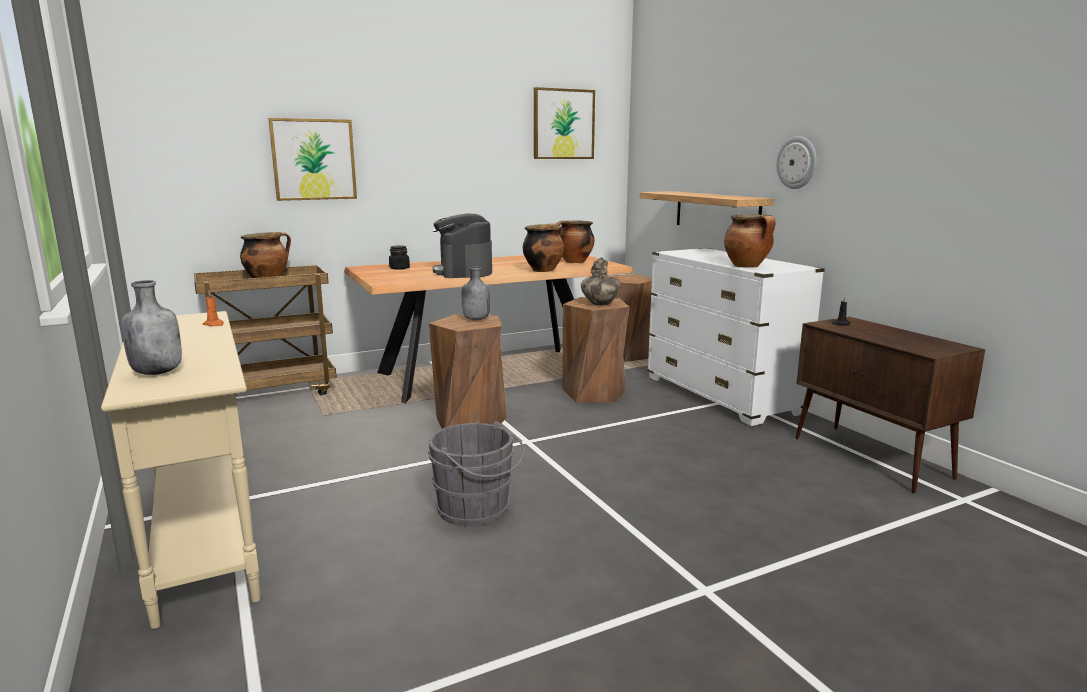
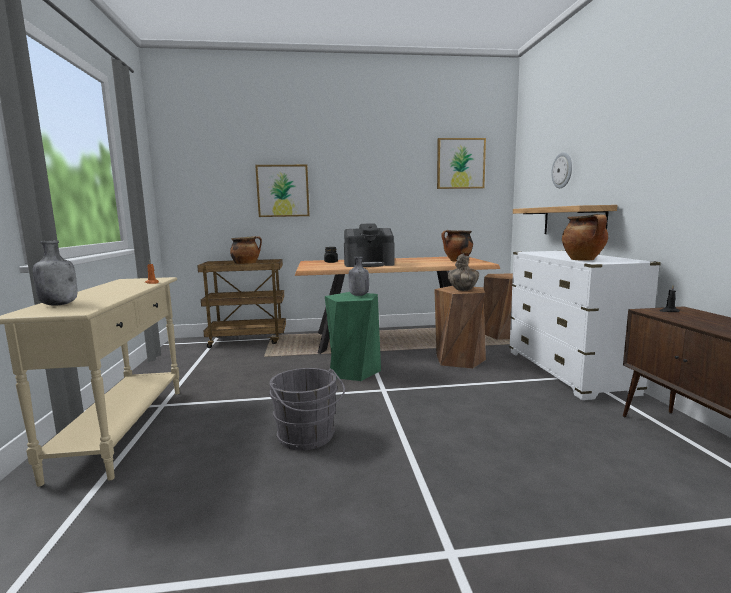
camera: 20 degrees right, 5 degrees down
brown stool [429,314,507,429] -> green stool [325,292,381,381]
coffee machine [433,213,492,278] -> coffee machine turned 105 degrees counterclockwise [344,223,395,267]
cooking pot [523,224,564,272] -> none
wall clock [776,136,816,189] -> wall clock moved to [551,152,572,188]

